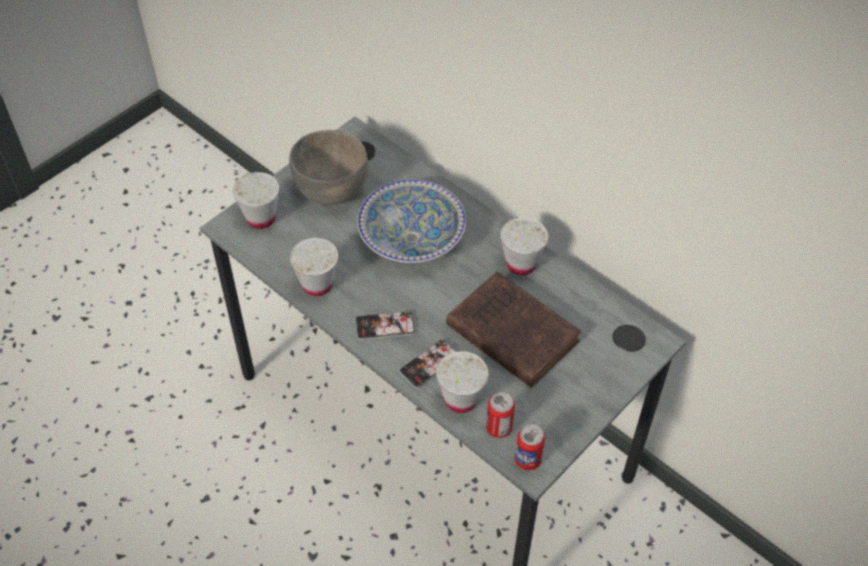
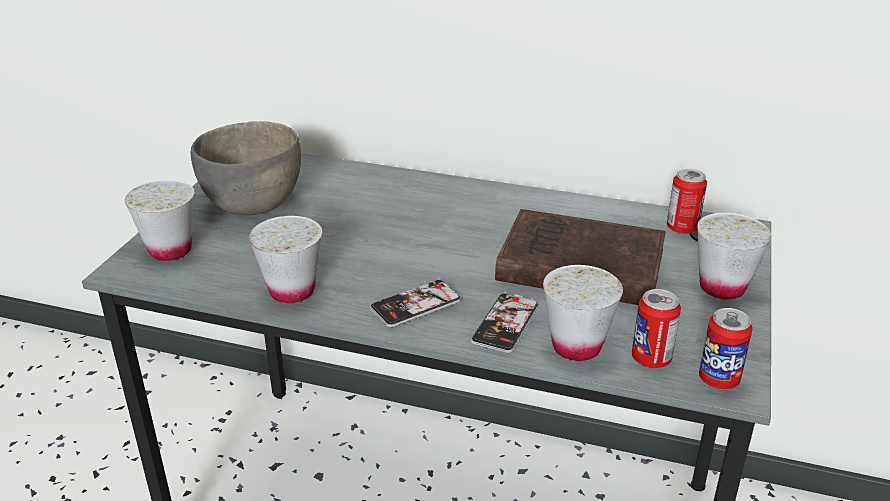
camera: 25 degrees left, 20 degrees down
bowl [357,179,466,263] -> none
white cup [500,218,548,275] -> white cup moved to [697,213,772,300]
none -> can [667,169,707,234]

